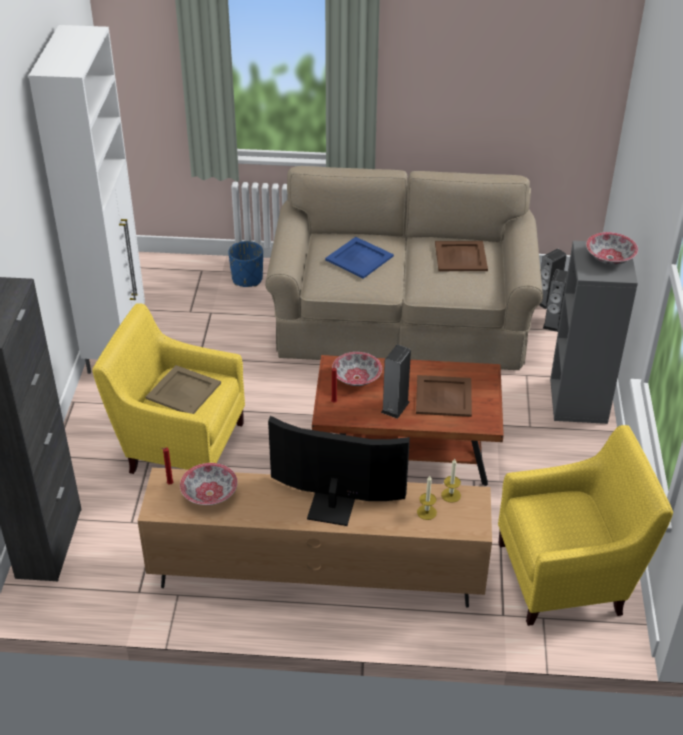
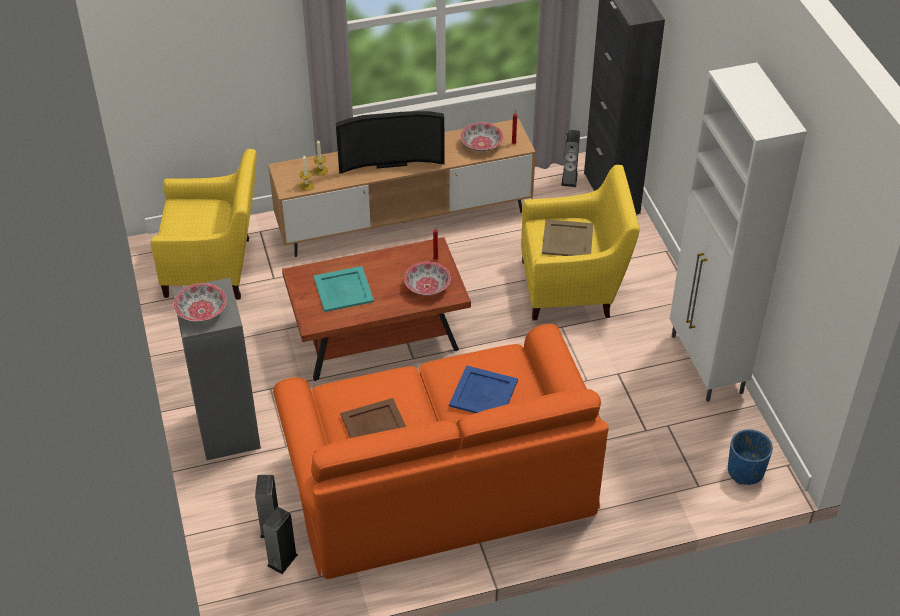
camera: 160 degrees right, 5 degrees up
blue planter [228,241,263,287] -> blue planter moved to [728,429,773,485]
beige sofa [265,166,543,370] -> orange sofa [273,324,609,579]
speaker [381,345,411,419] -> speaker moved to [561,130,580,187]
brown tray [416,375,472,417] -> turquoise tray [314,266,374,312]
yellow armchair [498,425,673,626] -> yellow armchair turned 150 degrees counterclockwise [150,149,257,300]

